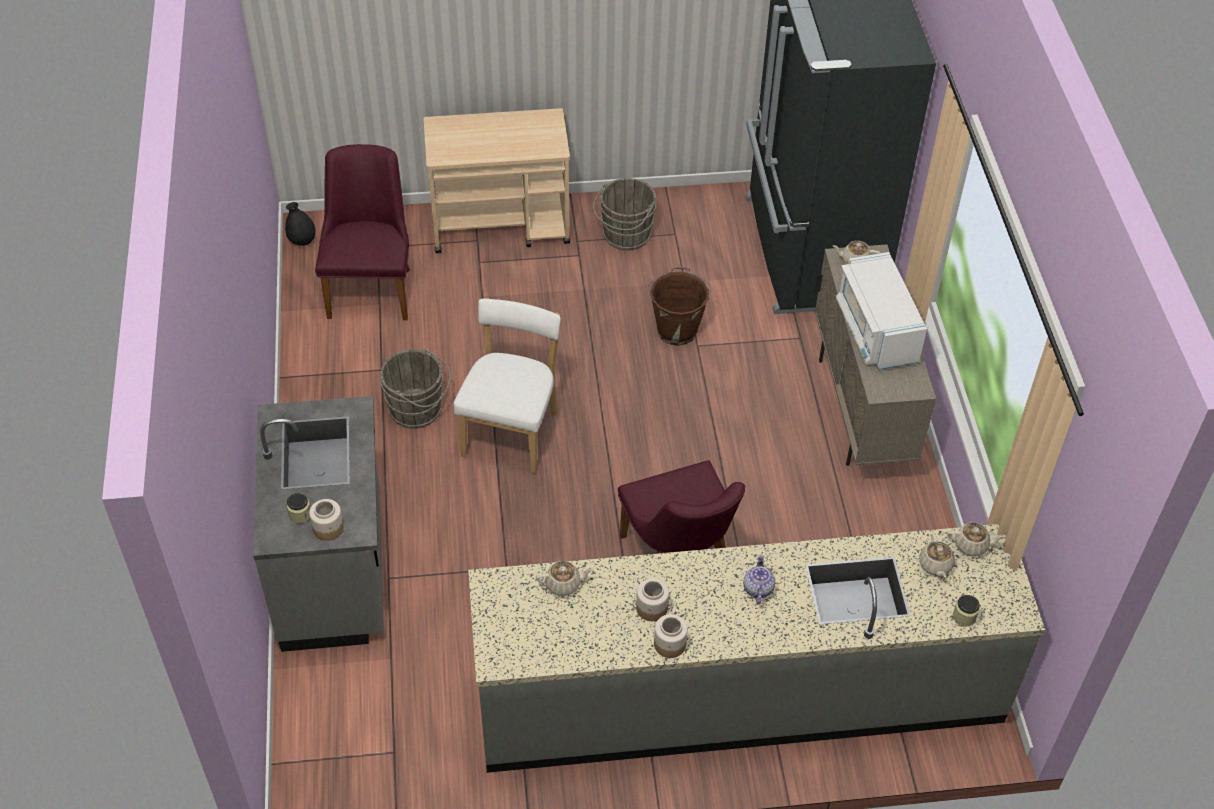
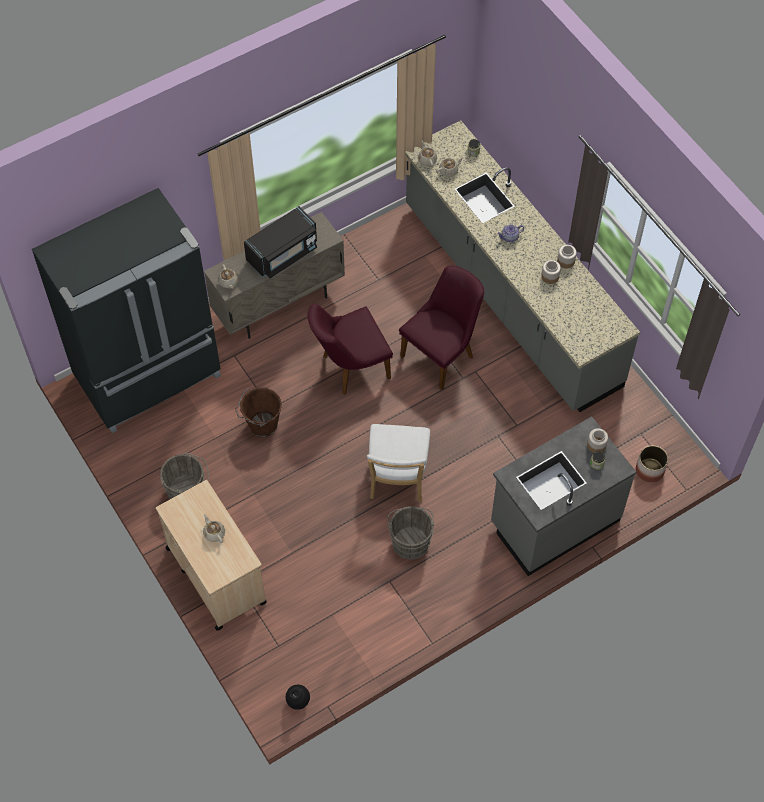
camera: 115 degrees left, 10 degrees up
purple chair [315,144,410,320] -> purple chair moved to [308,304,393,394]
white chair [454,298,561,473] -> white chair turned 75 degrees counterclockwise [367,424,430,502]
beige teapot [536,561,594,596] -> beige teapot moved to [203,514,225,543]
white microwave [836,252,927,370] -> black microwave [244,206,317,278]
none -> planter [636,445,668,482]

